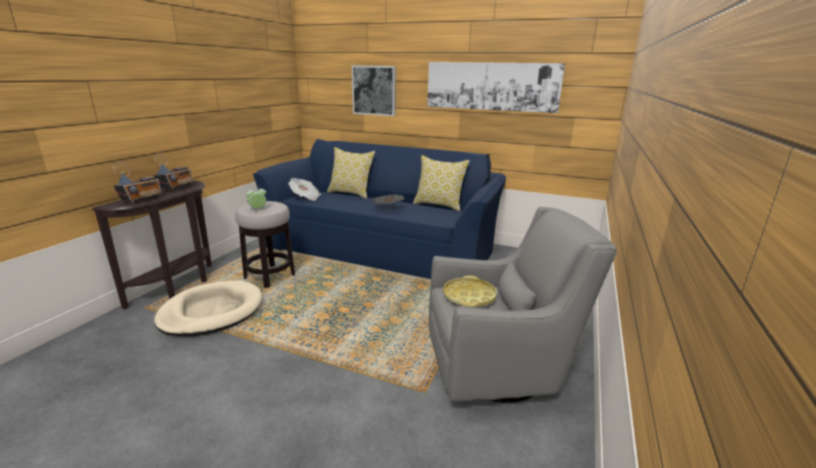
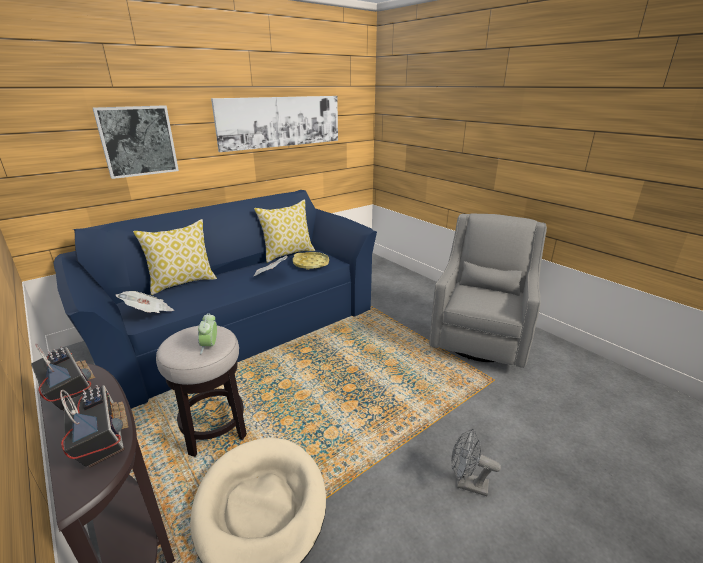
camera: 60 degrees left, 5 degrees up
yellow tray [443,275,497,307] -> yellow tray moved to [293,252,329,270]
none -> grey fan [451,429,501,496]

